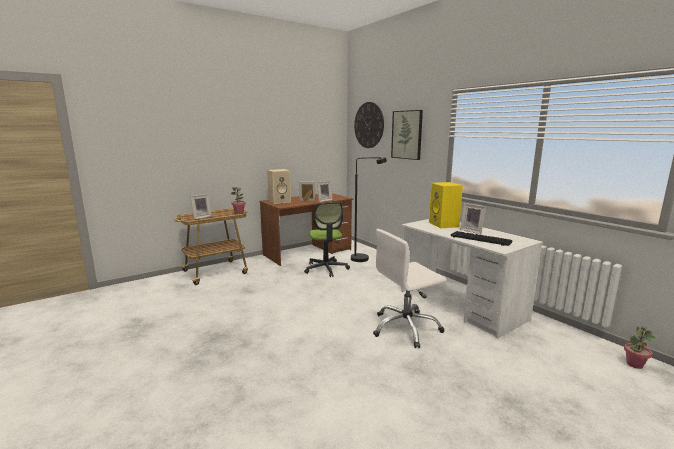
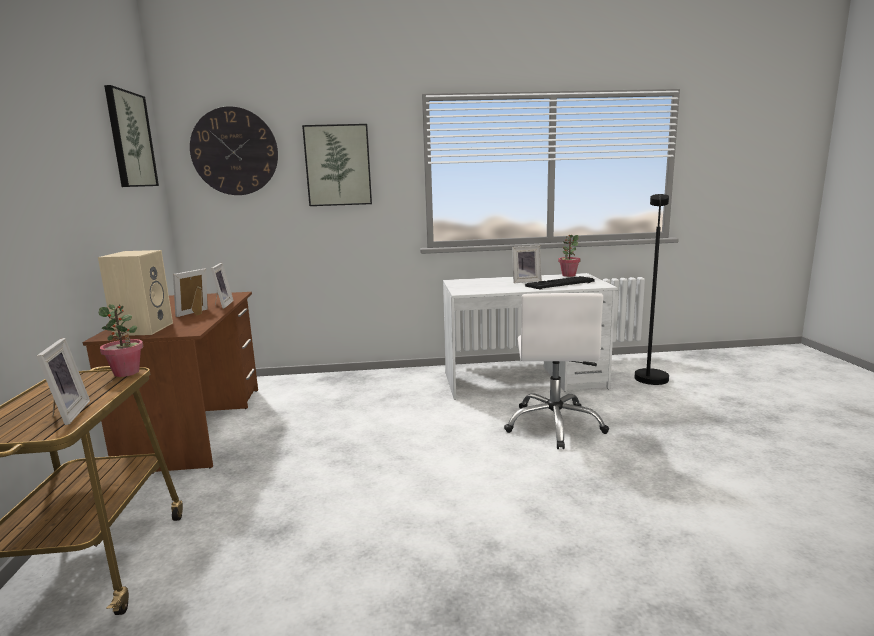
camera: 60 degrees left, 0 degrees up
office chair [304,202,350,277] -> none
black floor lamp [351,157,387,262] -> black floor lamp moved to [634,194,669,385]
yellow speaker [429,182,463,229] -> none
potted plant [624,326,656,369] -> potted plant moved to [558,235,580,277]
none -> picture [104,85,159,187]

